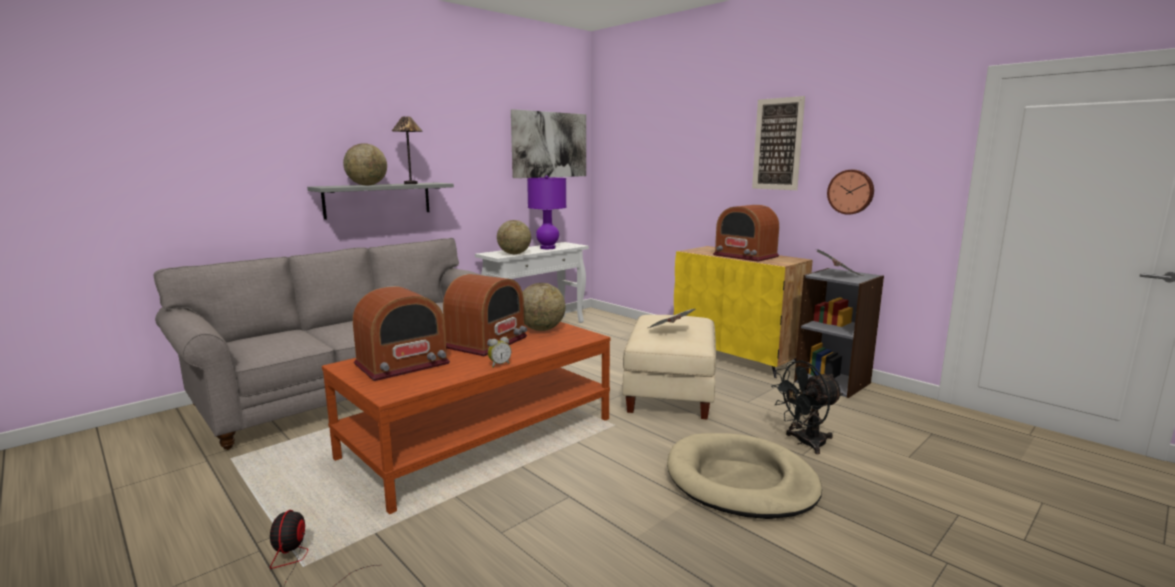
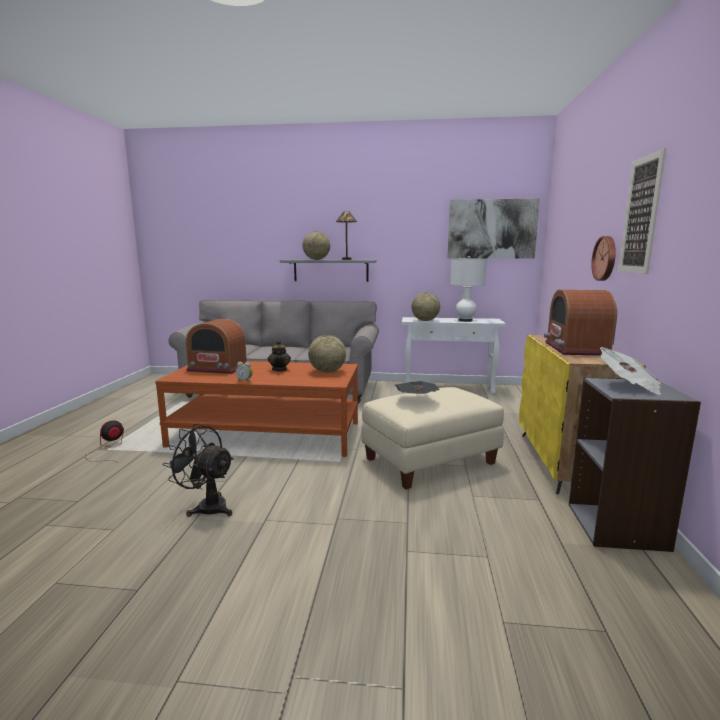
camera: 50 degrees right, 0 degrees up
radio [443,274,527,356] -> teapot [268,340,291,371]
purple table lamp [527,175,566,249] -> white table lamp [450,256,487,322]
beige dog bed [667,433,822,519] -> none
black fan [771,360,843,454] -> black fan moved to [163,424,234,517]
wall clock [827,170,874,215] -> wall clock moved to [591,236,616,281]

